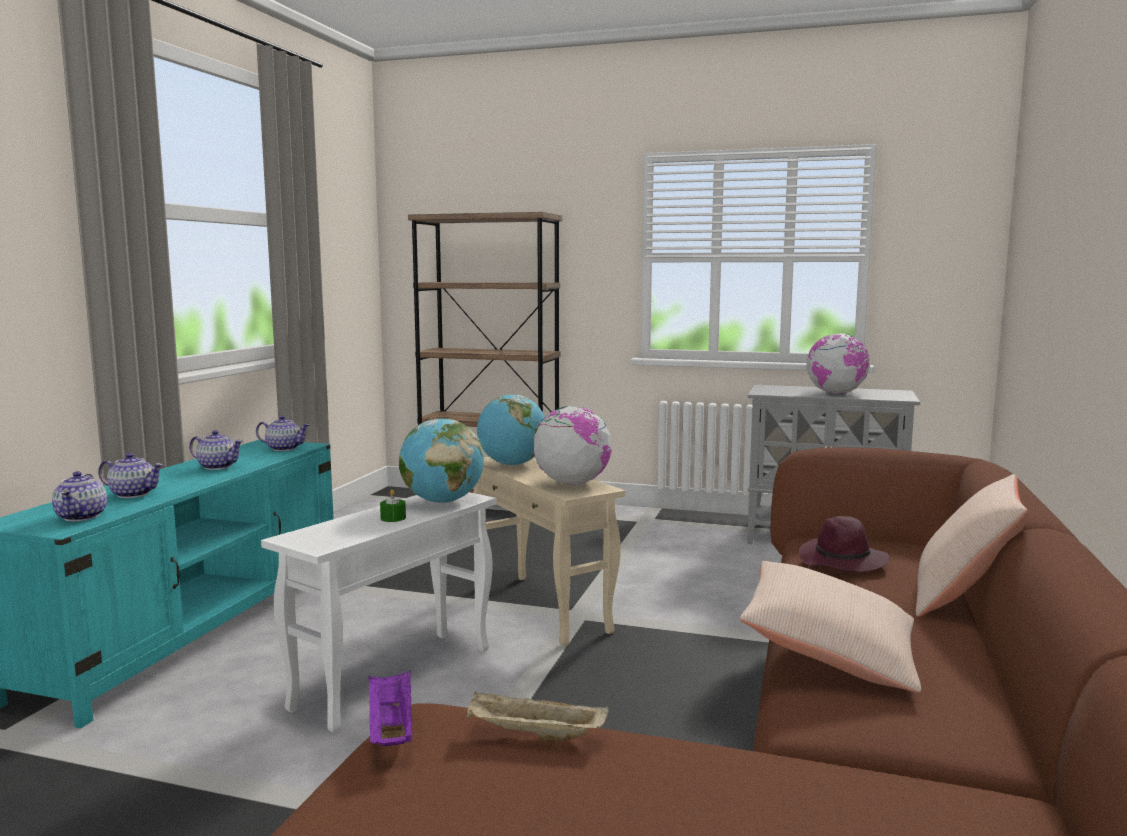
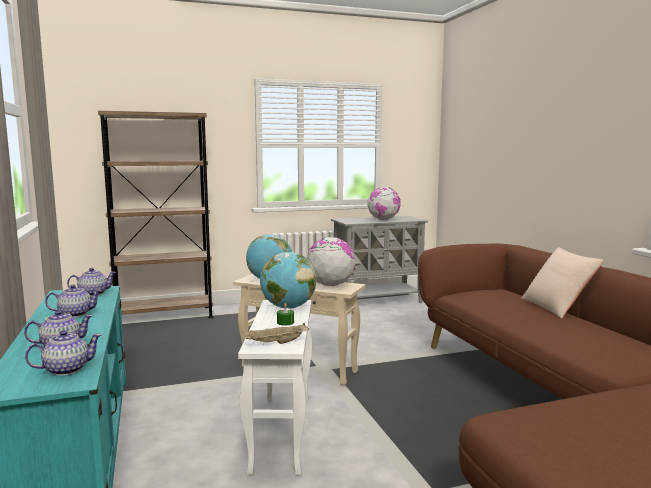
camera: 35 degrees left, 0 degrees up
teapot [52,471,107,521] -> teapot turned 75 degrees counterclockwise [25,330,102,376]
purple tray [368,670,412,747] -> none
beige tray [467,691,609,741] -> beige tray moved to [241,323,309,344]
beige pillow [740,561,921,693] -> none
purple hat [799,516,889,572] -> none

